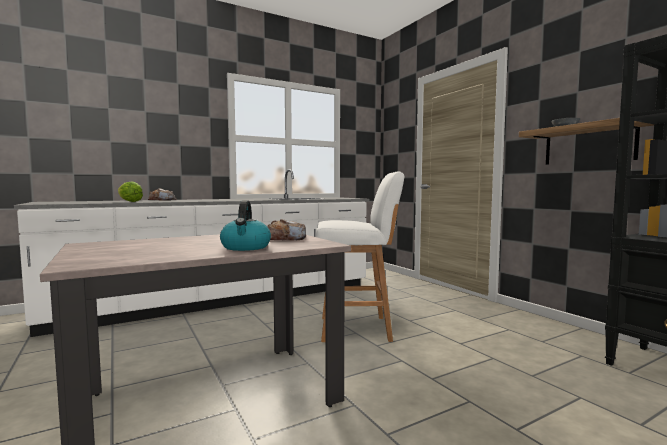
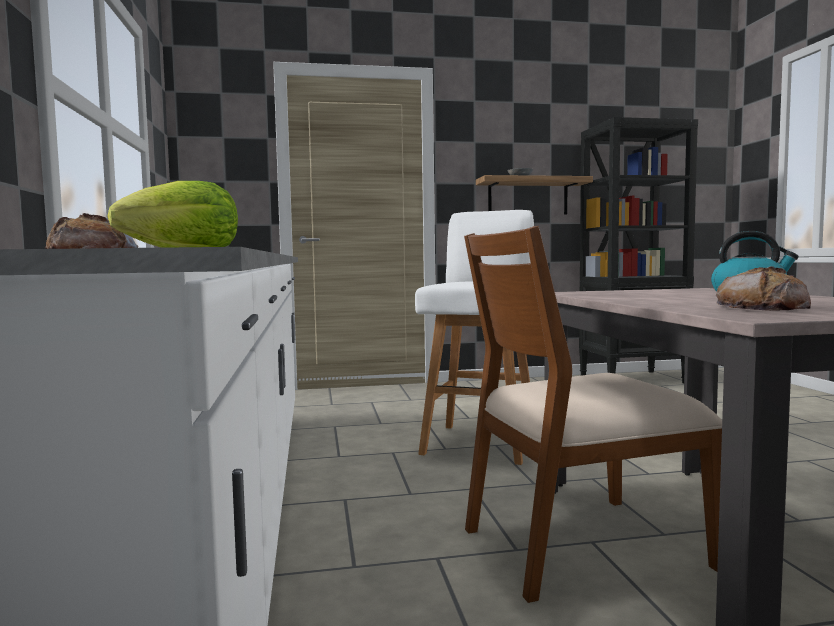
camera: 70 degrees left, 0 degrees up
bread [267,219,306,241] -> bread moved to [716,266,811,311]
none -> brown chair [464,226,722,603]

